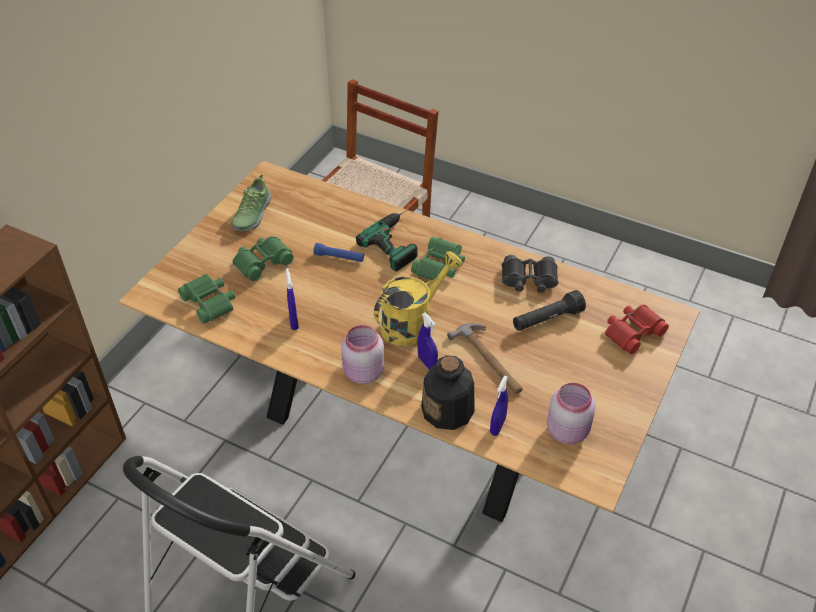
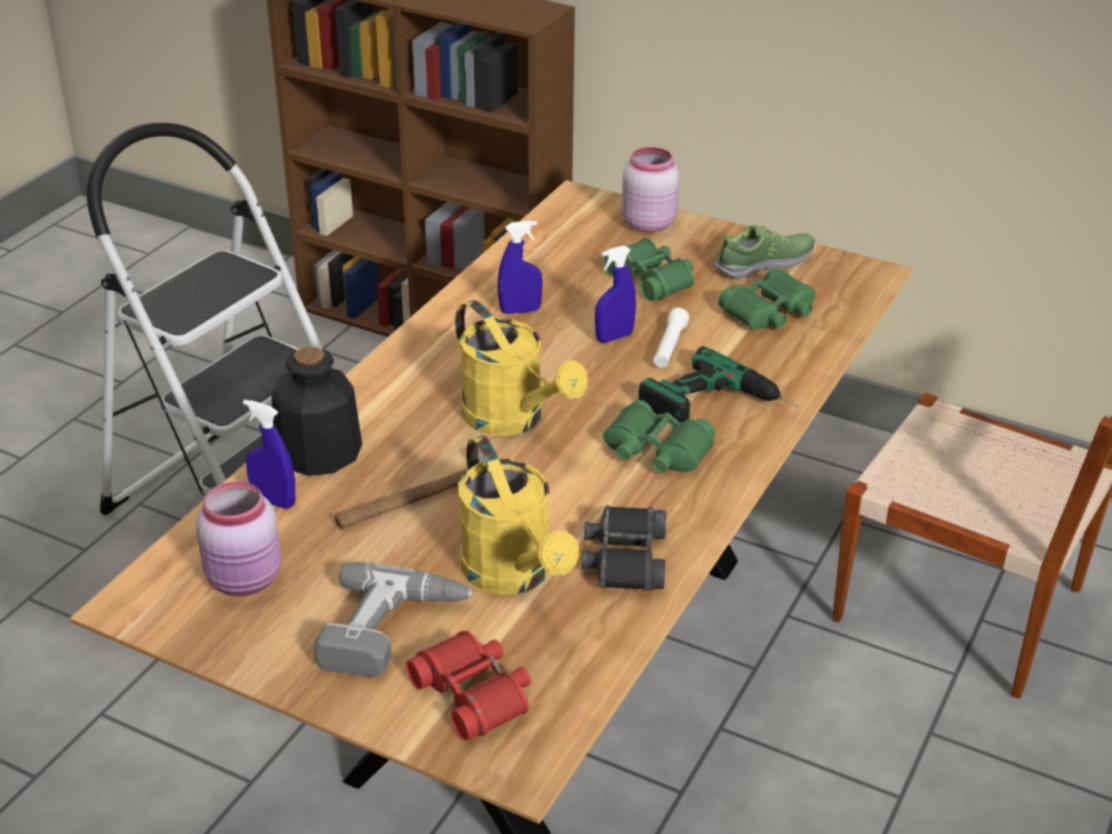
camera: 90 degrees right, 10 degrees down
green binoculars [178,274,235,324] -> green binoculars moved to [718,268,816,330]
shoe [231,175,271,231] -> shoe turned 135 degrees clockwise [714,224,815,280]
blue flashlight [313,243,364,262] -> white flashlight [653,308,689,368]
pink jar [341,325,384,384] -> pink jar moved to [621,147,679,232]
blue spray bottle [417,313,438,369] -> blue spray bottle moved to [595,245,636,343]
black flashlight [513,290,586,331] -> yellow watering can [458,436,579,595]
none -> power drill [314,562,473,677]

